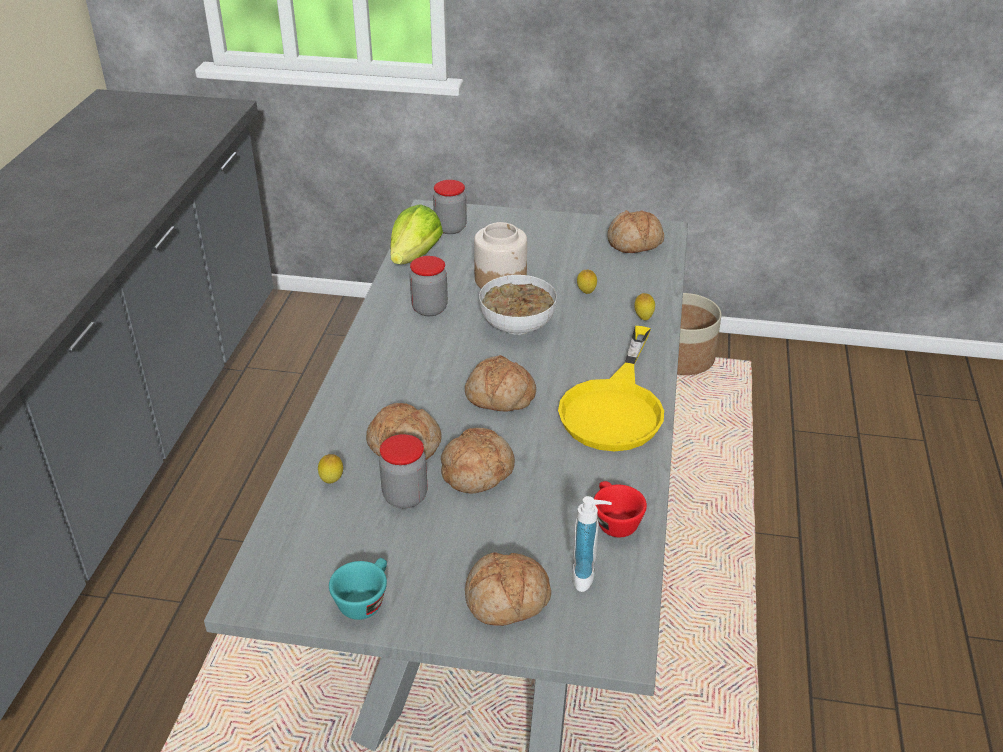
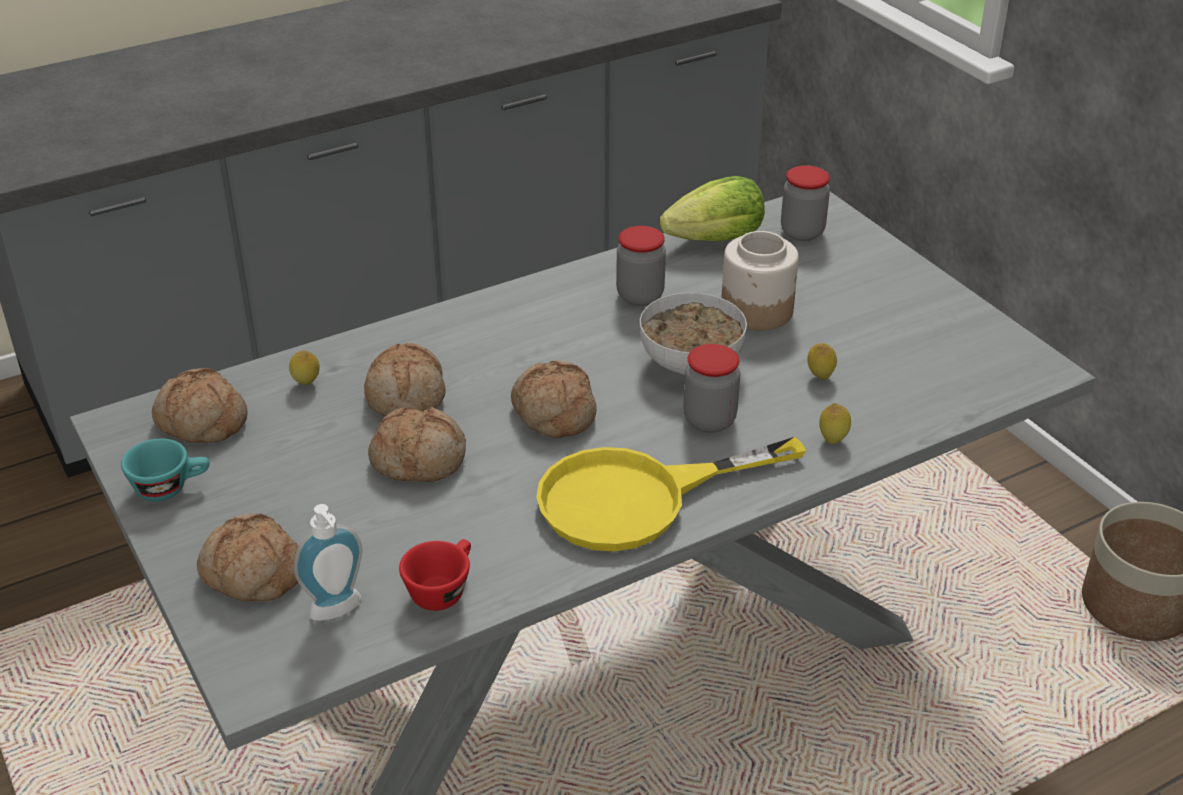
camera: 50 degrees right, 0 degrees up
jar [379,434,428,508] -> jar moved to [683,344,740,433]
bread [608,210,664,253] -> bread moved to [152,368,248,443]

